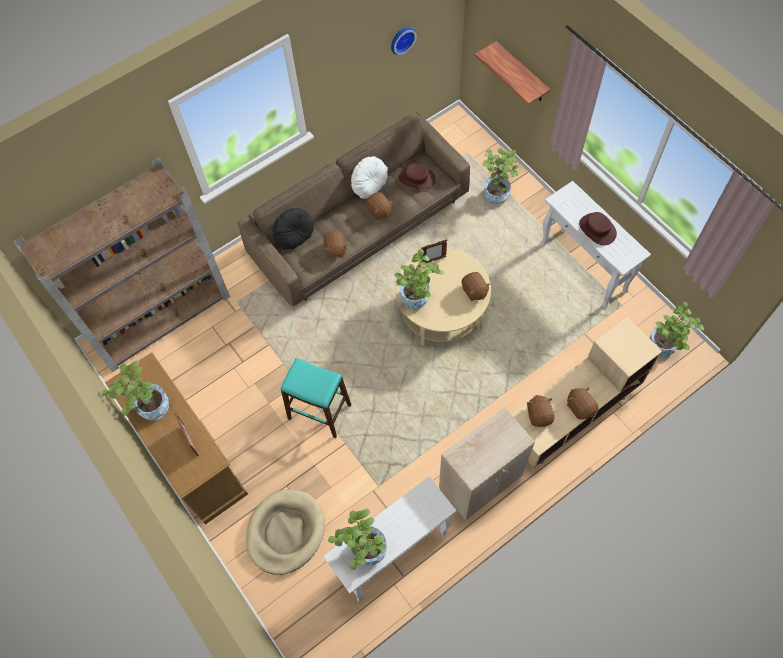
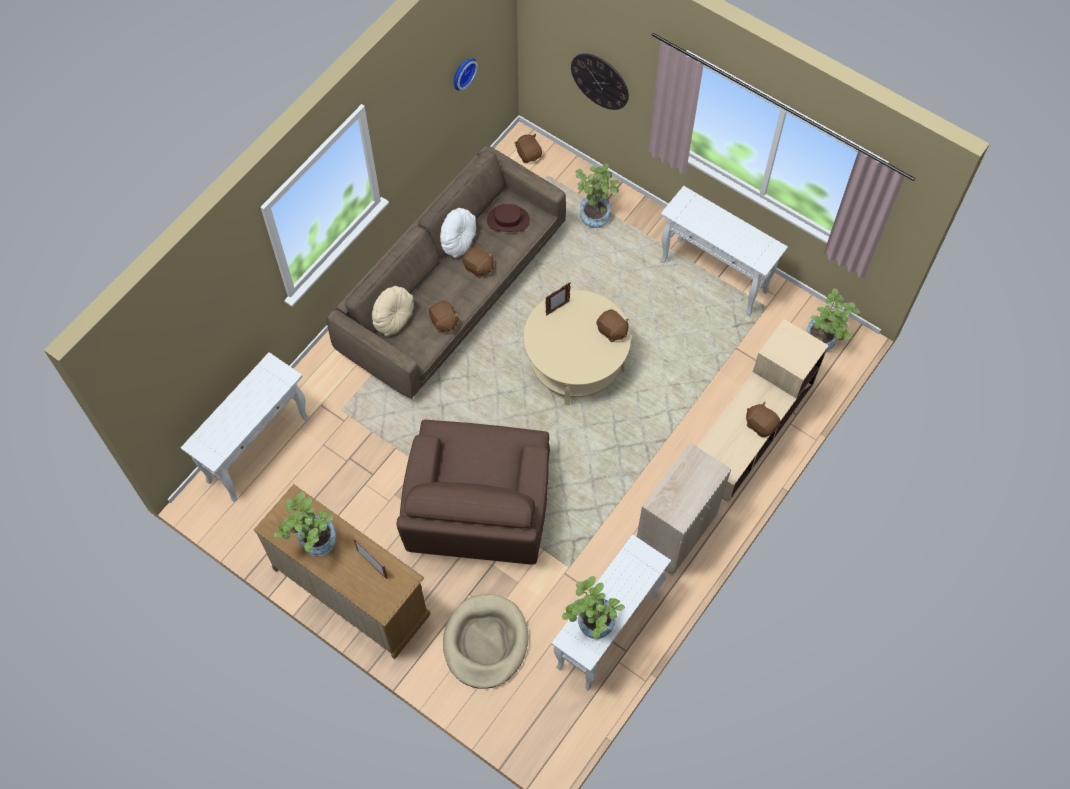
camera: 20 degrees left, 0 degrees up
brown bookcase [14,157,230,372] -> white console table [181,352,309,502]
black pillow [273,208,314,249] -> beige pillow [372,286,414,336]
turquoise stool [280,358,351,438] -> brown armchair [397,419,550,565]
potted plant [394,249,444,309] -> none
shelf [475,41,550,105] -> wall clock [571,53,629,110]
brown plush toy [527,395,554,427] -> brown plush toy moved to [514,134,542,163]
brown hat [579,212,617,246] -> none

